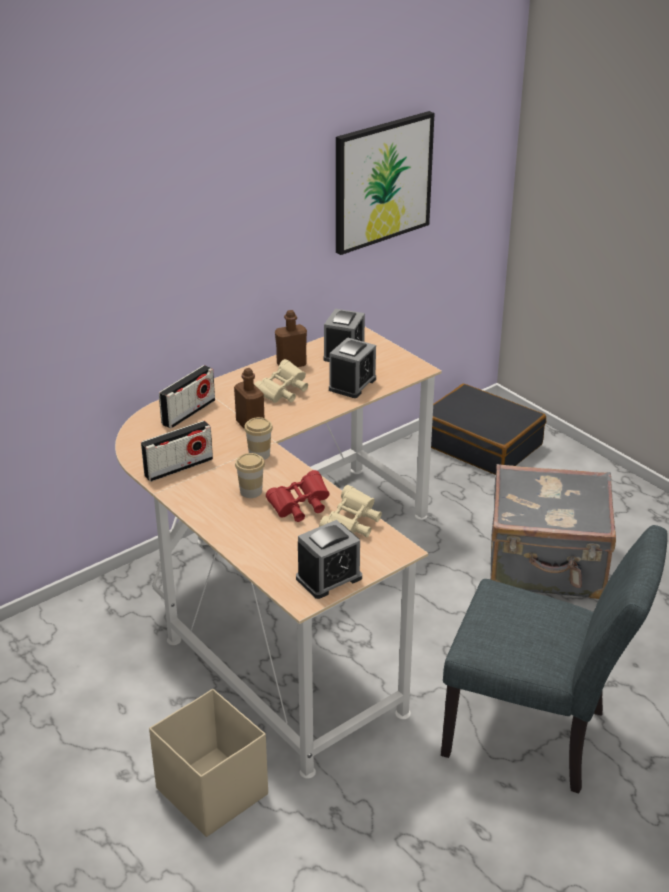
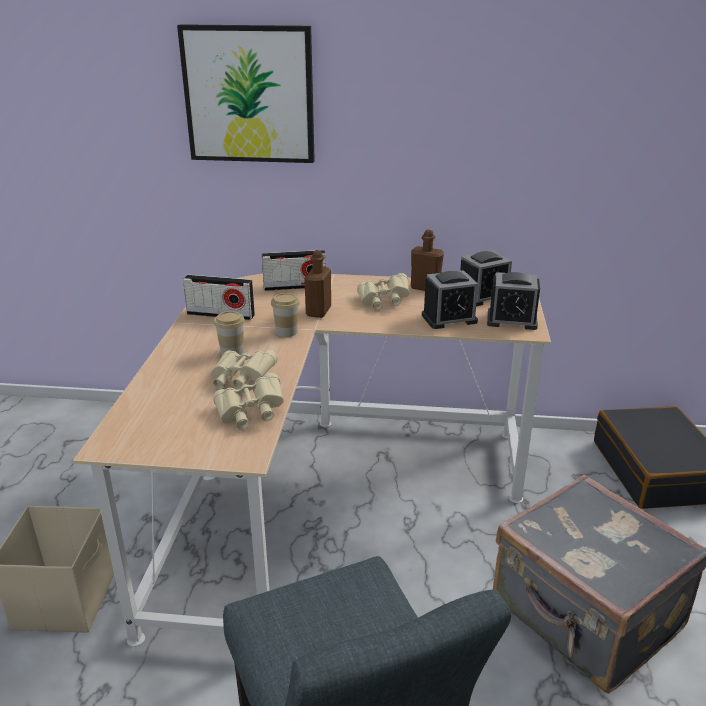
camera: 45 degrees right, 5 degrees down
red binoculars [266,470,330,522] -> beige binoculars [211,350,278,389]
alarm clock [296,520,362,599] -> alarm clock moved to [487,272,540,330]
picture [336,111,434,255] -> picture moved to [177,24,315,163]

